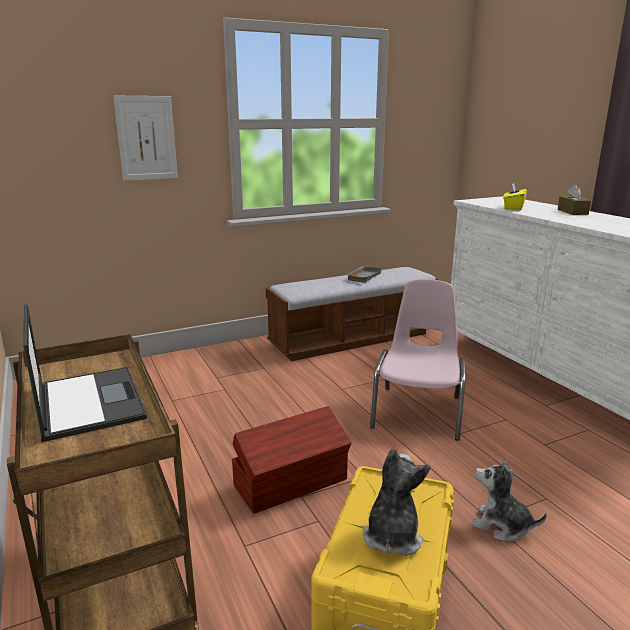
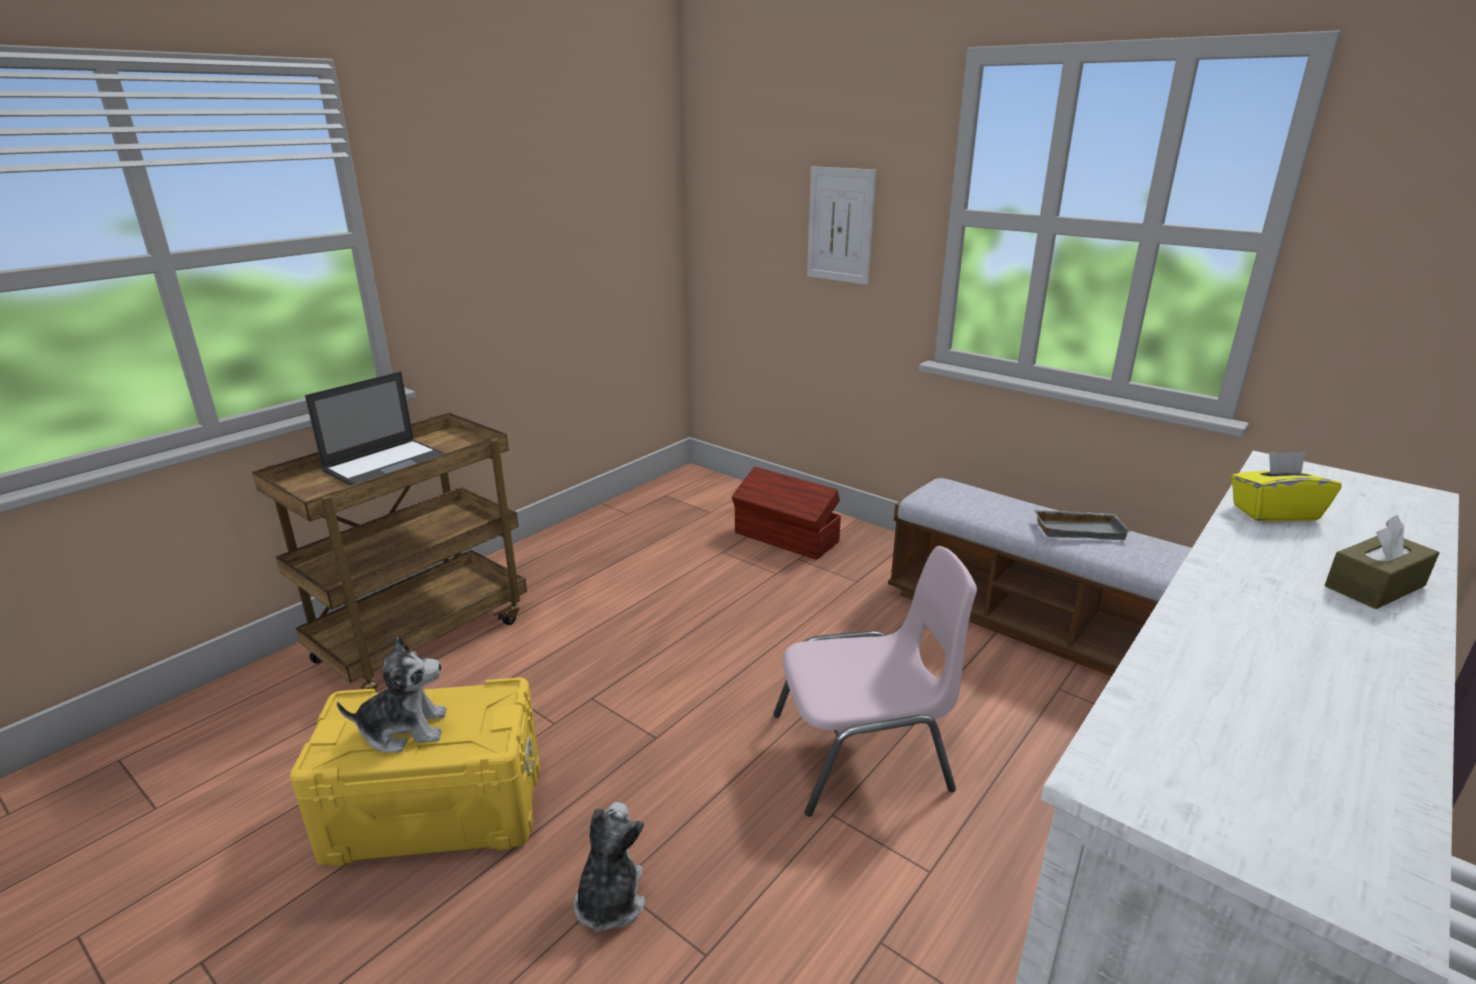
camera: 65 degrees right, 5 degrees up
brown storage box [232,406,352,514] -> brown storage box moved to [732,467,841,560]

